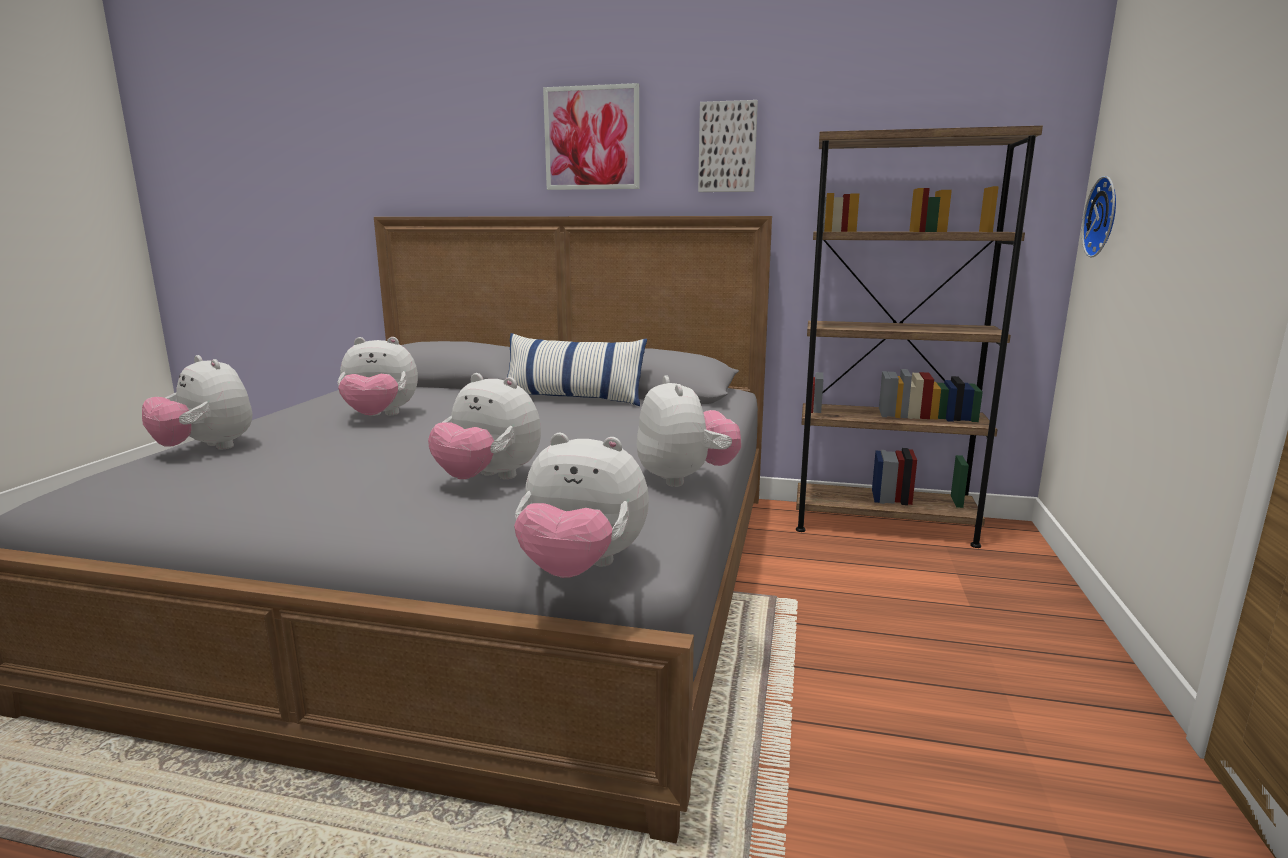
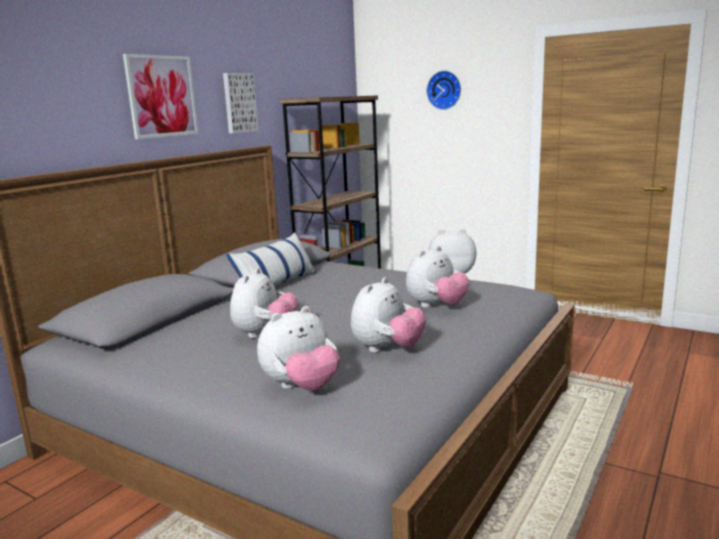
camera: 70 degrees left, 0 degrees up
plush toy [514,433,649,578] -> plush toy moved to [351,277,426,353]
wall clock [1082,176,1116,257] -> wall clock moved to [427,71,461,110]

